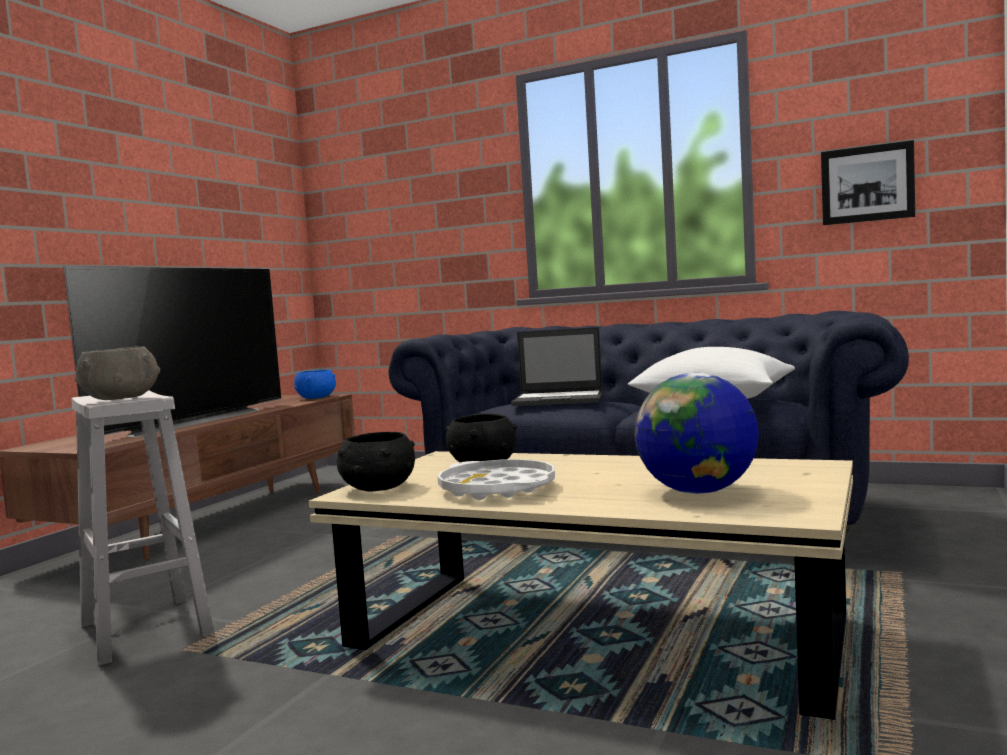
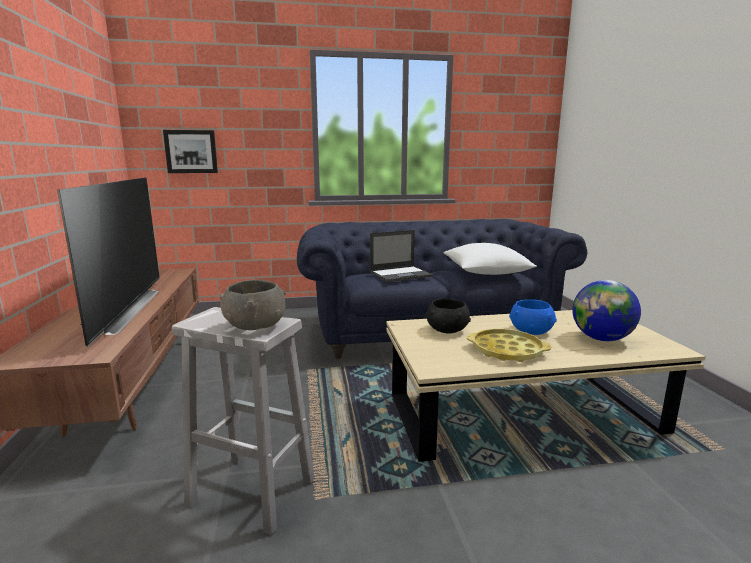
camera: 35 degrees left, 10 degrees up
blue bowl [294,370,336,399] -> blue bowl moved to [509,300,557,335]
black bowl [337,432,415,492] -> none
white tray [437,459,555,500] -> yellow tray [467,329,551,362]
picture [821,140,915,225] -> picture moved to [163,130,218,173]

